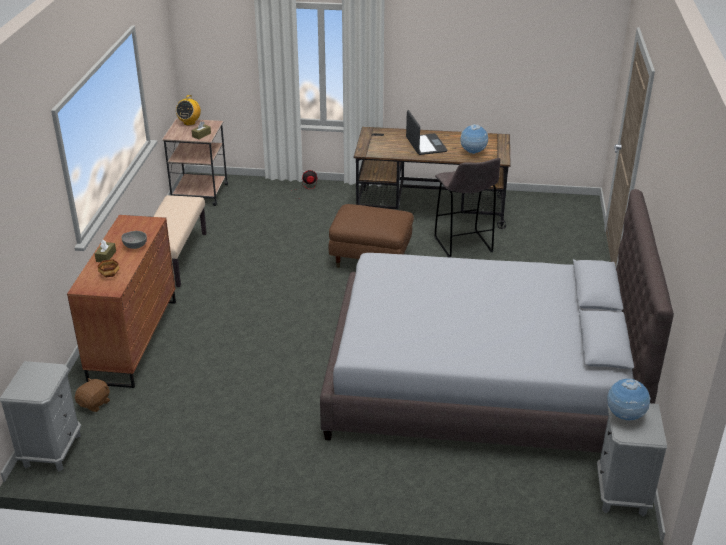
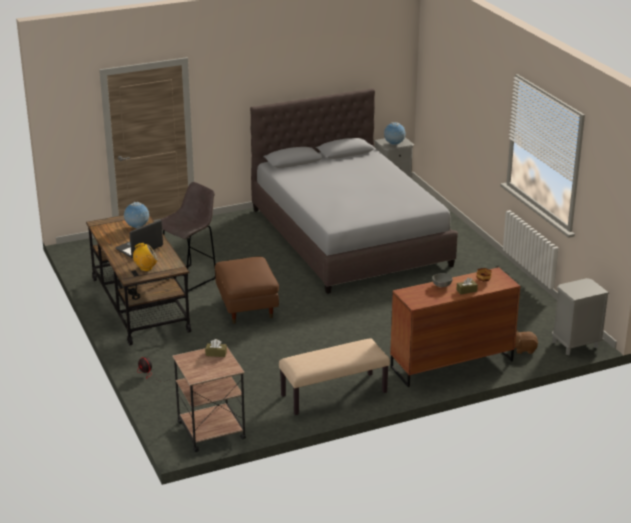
camera: 120 degrees left, 5 degrees down
radio [176,95,201,125] -> radio moved to [132,243,158,271]

